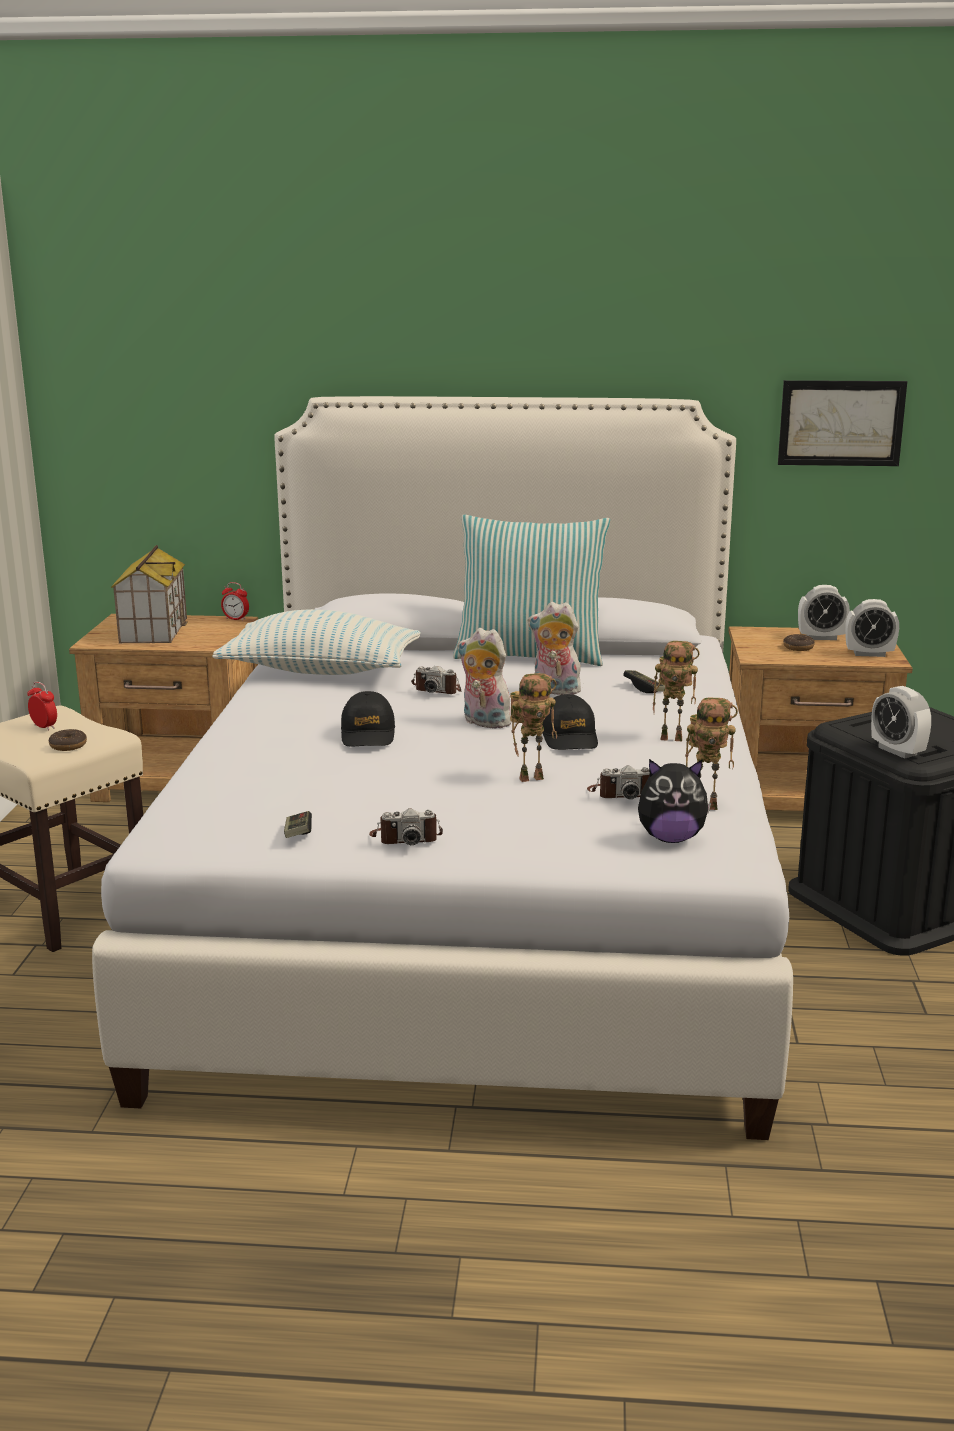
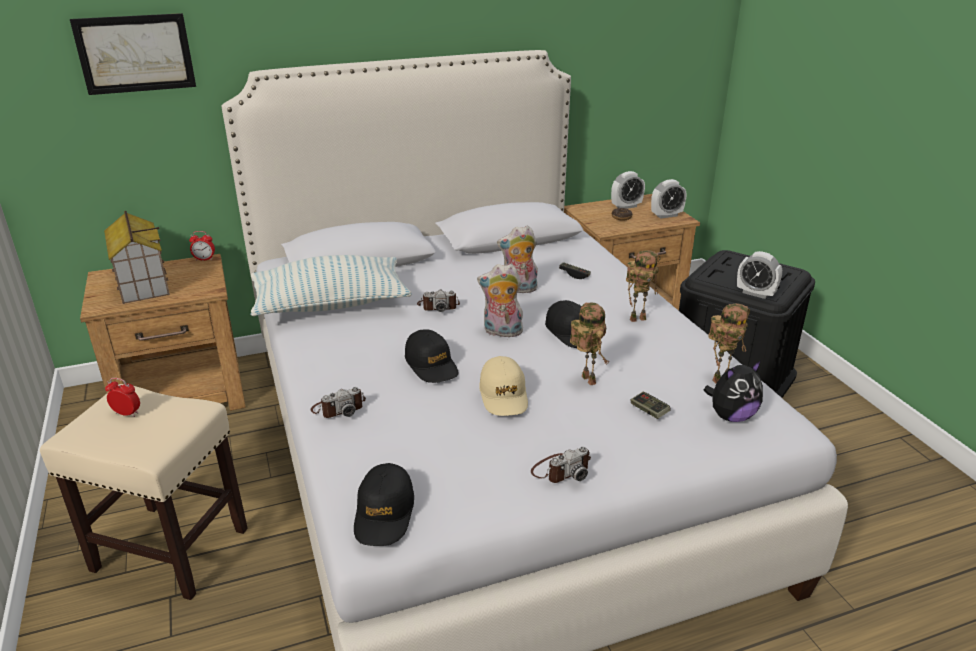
camera: 25 degrees left, 10 degrees up
donut [49,729,87,751] -> none
game controller [284,811,312,838] -> game controller moved to [630,392,671,419]
pillow [453,515,610,666] -> none
toy robot [510,673,557,782] -> toy robot turned 75 degrees counterclockwise [570,302,609,385]
camera [587,765,650,799] -> camera moved to [311,387,366,418]
picture [778,380,907,466] -> picture moved to [70,13,196,95]
none -> black cap [354,463,414,546]
none -> beige cap [479,356,528,416]

